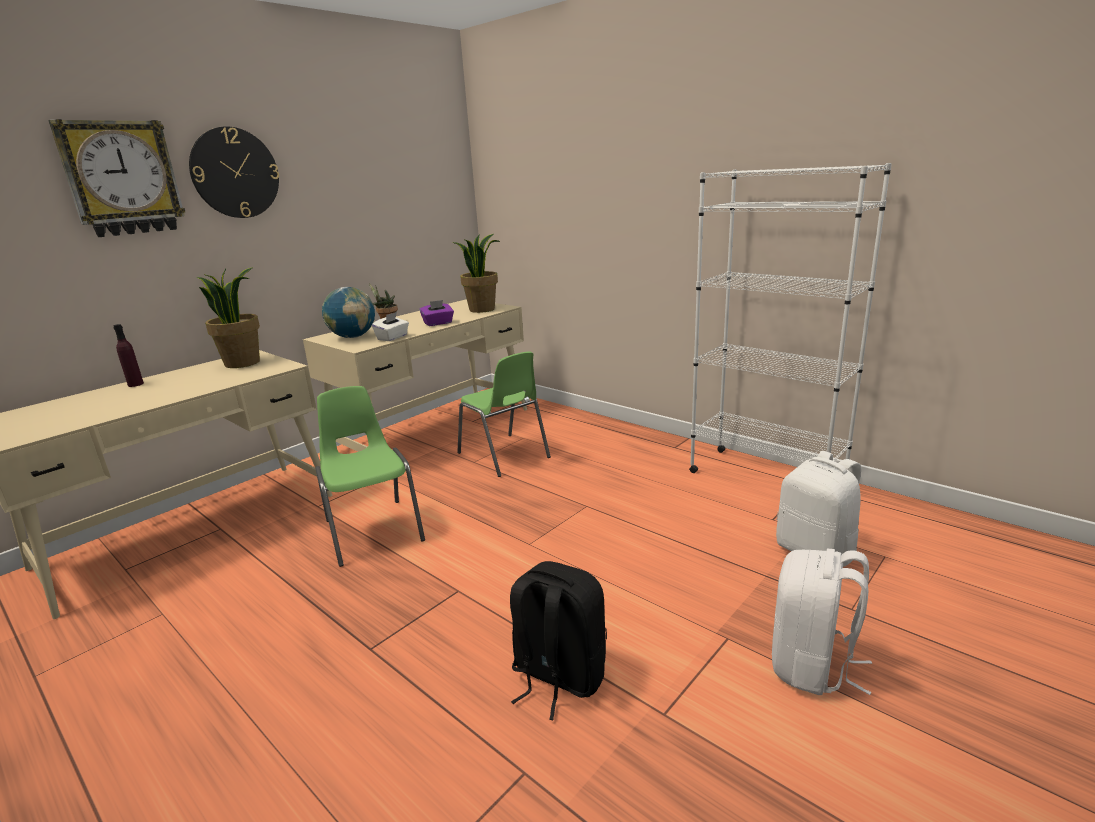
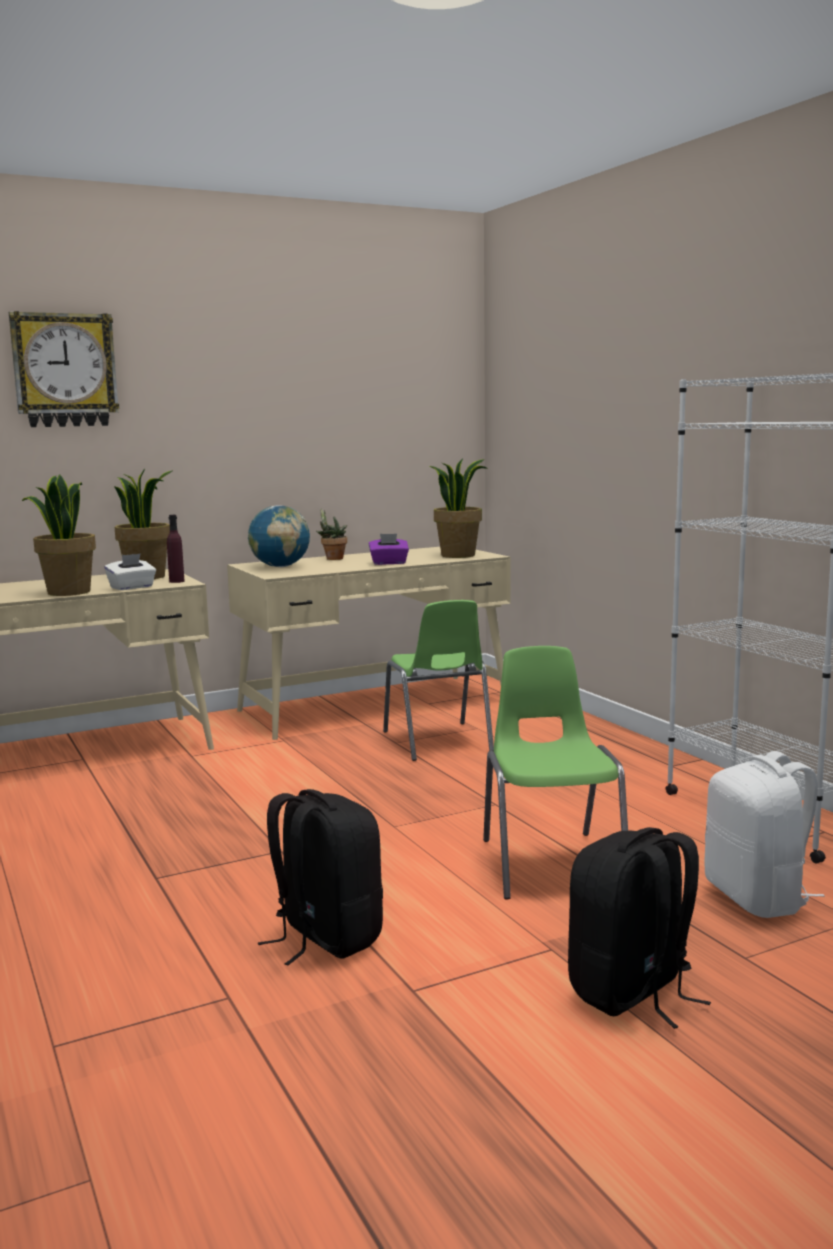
camera: 20 degrees right, 10 degrees down
purple bottle [113,324,144,387] -> purple bottle moved to [167,515,185,583]
wall clock [189,126,279,218] -> none
green chair [315,386,425,567] -> green chair moved to [483,646,628,899]
white tissue box [372,312,409,341] -> white tissue box moved to [105,553,156,590]
white backpack [772,549,872,695] -> black backpack [568,827,711,1029]
none -> potted plant [22,474,96,596]

